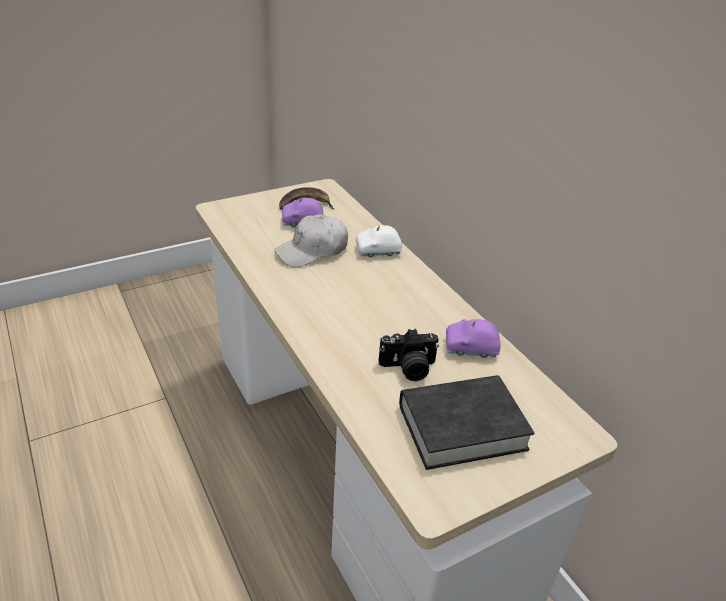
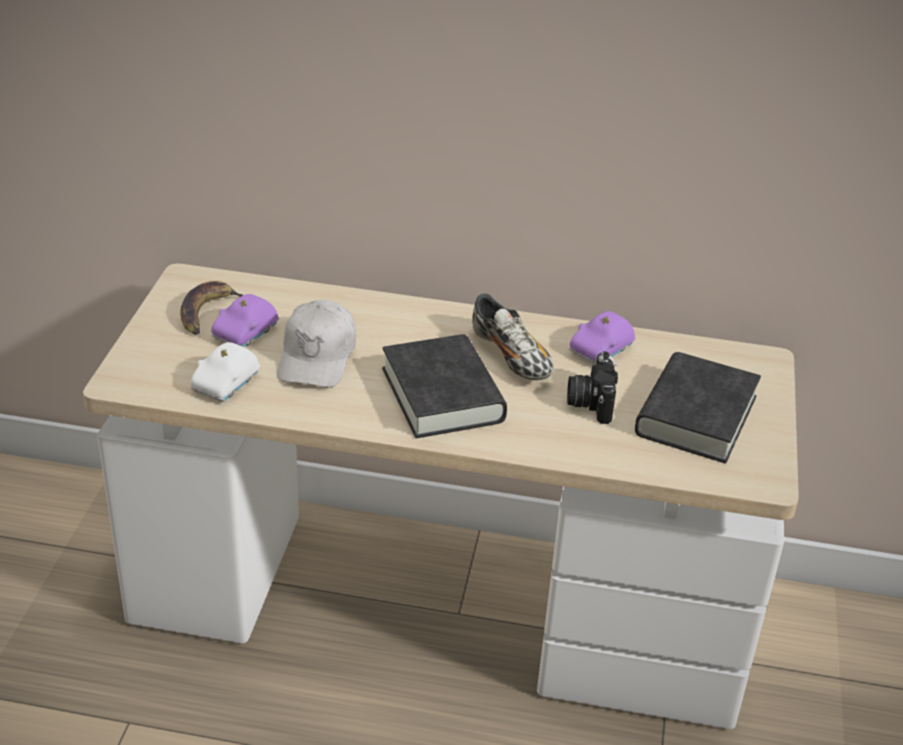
camera: 50 degrees left, 0 degrees up
white toy car [356,225,402,257] -> white toy car moved to [191,342,260,402]
camera [379,329,439,381] -> camera turned 150 degrees clockwise [567,351,618,424]
none -> black book [382,334,507,438]
none -> shoe [472,293,554,380]

